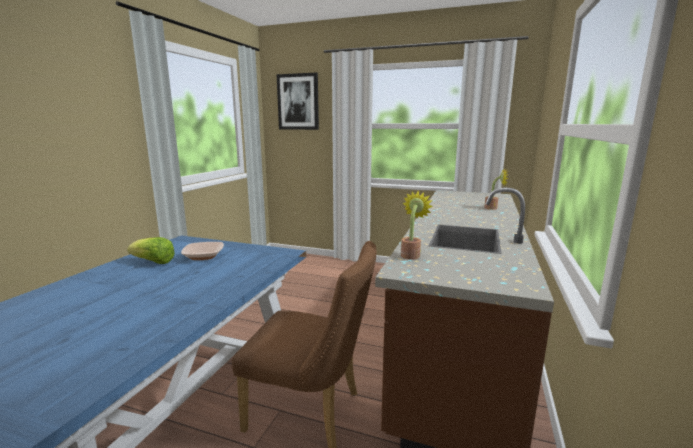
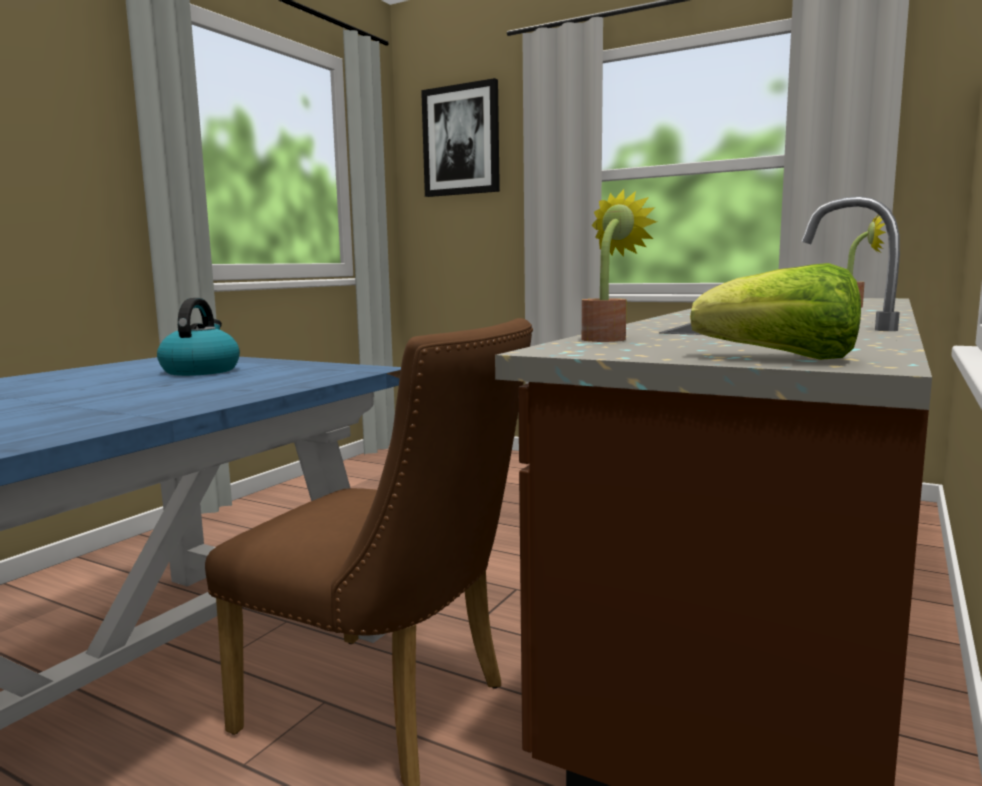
camera: 10 degrees right, 5 degrees down
lettuce [127,237,175,264] -> lettuce moved to [690,263,861,360]
bowl [181,242,224,260] -> kettle [157,298,240,376]

